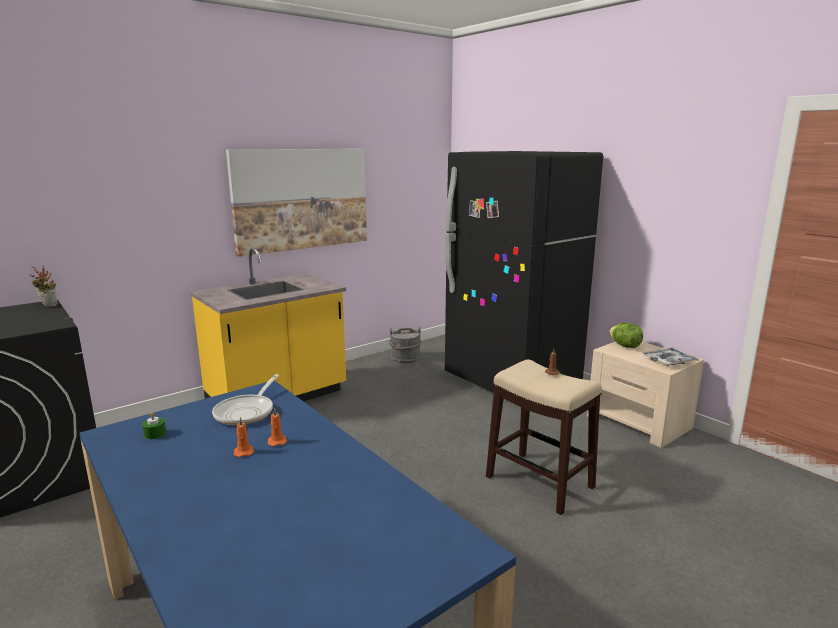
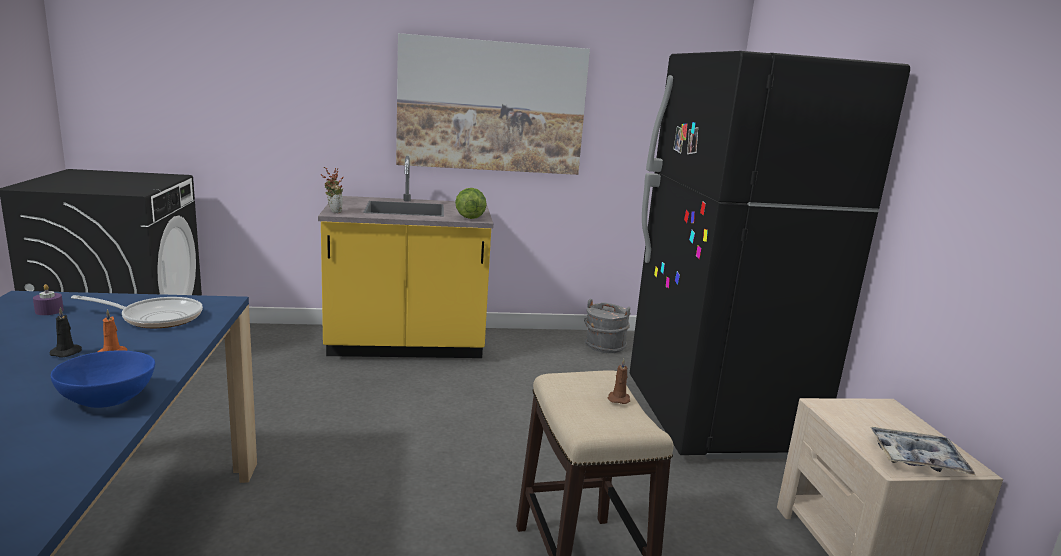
camera: 30 degrees right, 0 degrees up
potted plant [29,266,57,307] -> potted plant moved to [321,167,344,213]
green candle [142,412,166,440] -> purple candle [33,284,64,315]
frying pan [212,374,279,426] -> frying pan turned 135 degrees counterclockwise [71,295,203,328]
orange candle [233,417,254,457] -> black candle [49,307,82,357]
lettuce [609,323,643,348] -> lettuce moved to [455,188,487,219]
none -> blue bowl [51,350,155,408]

